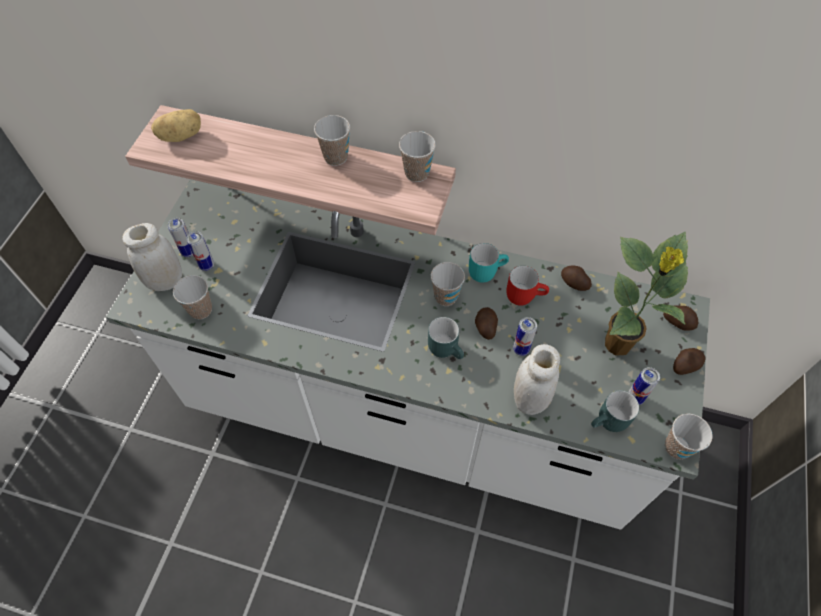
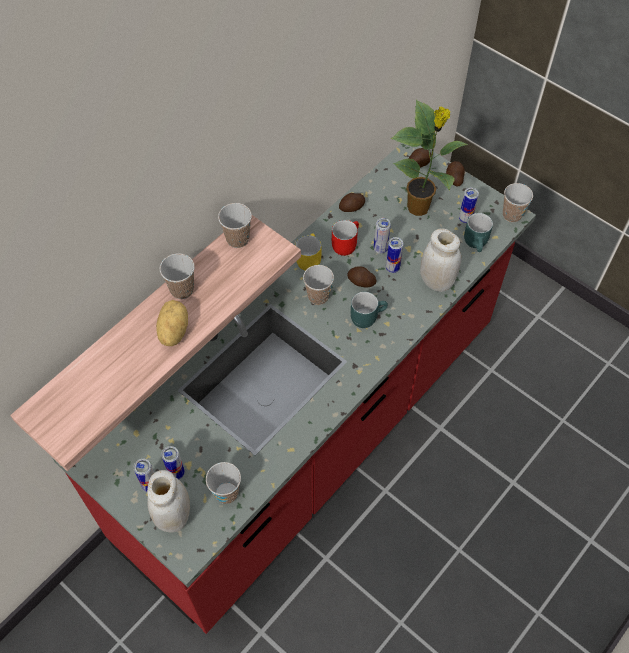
camera: 65 degrees left, 0 degrees up
white counter [106,179,710,530] -> red counter [52,143,536,634]
potato [151,109,201,142] -> potato moved to [156,300,188,346]
turquoise mug [469,243,509,283] -> yellow mug [295,234,321,271]
none -> can [374,218,391,254]

